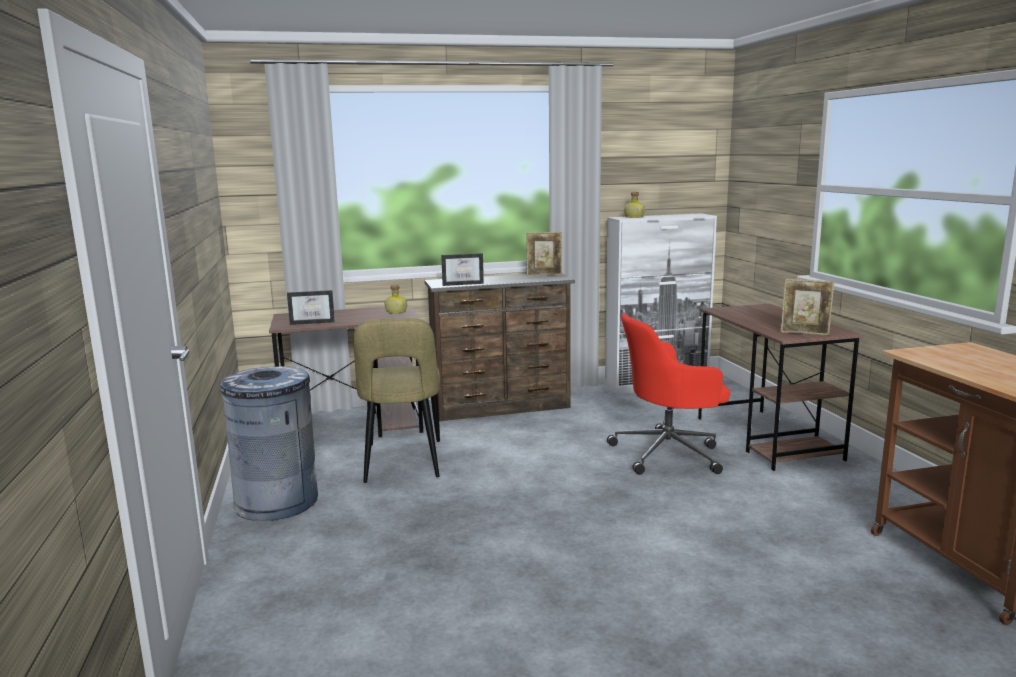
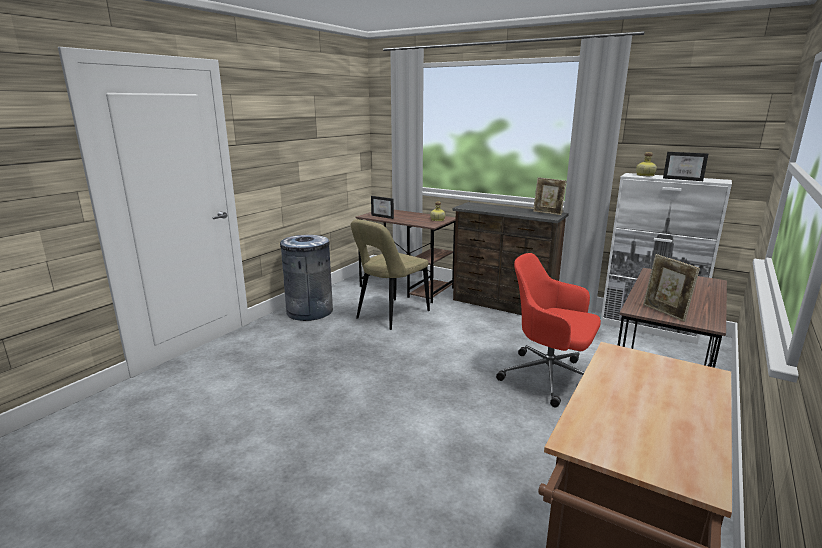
camera: 45 degrees right, 5 degrees up
picture frame [441,253,484,286] -> picture frame moved to [663,152,708,181]

